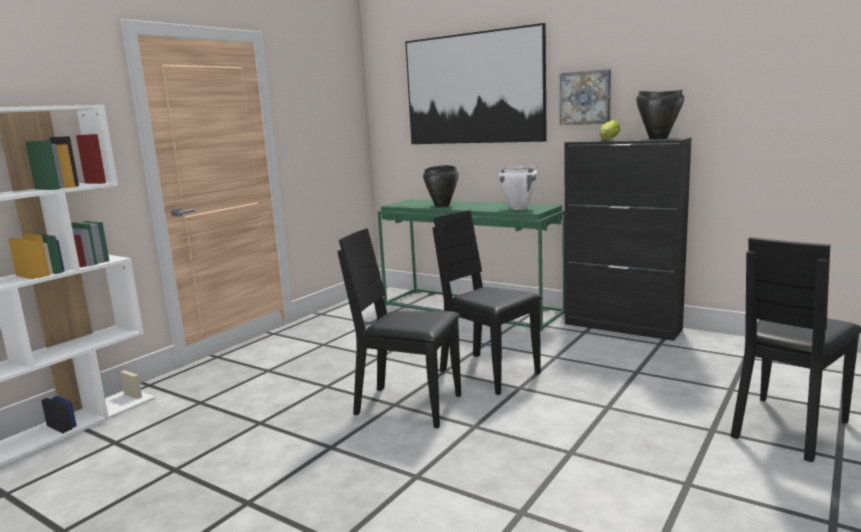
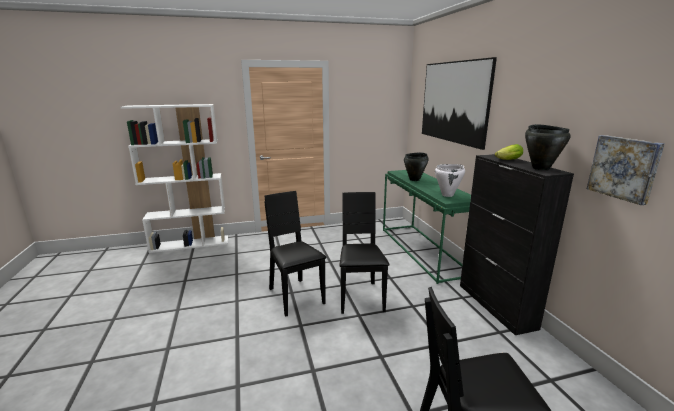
camera: 40 degrees right, 5 degrees up
picture [560,69,611,125] -> picture moved to [587,135,665,205]

